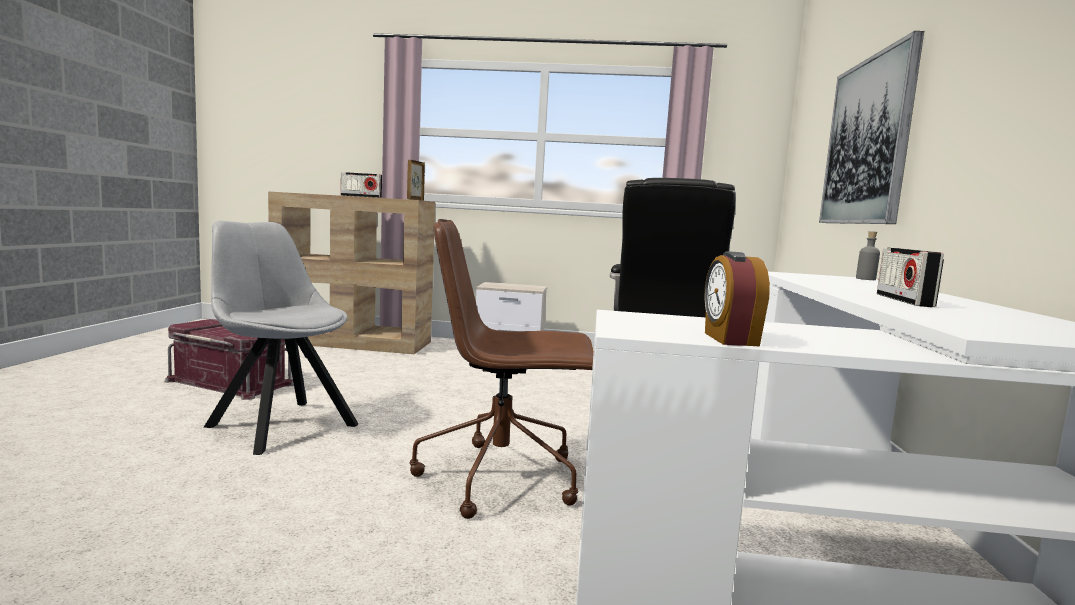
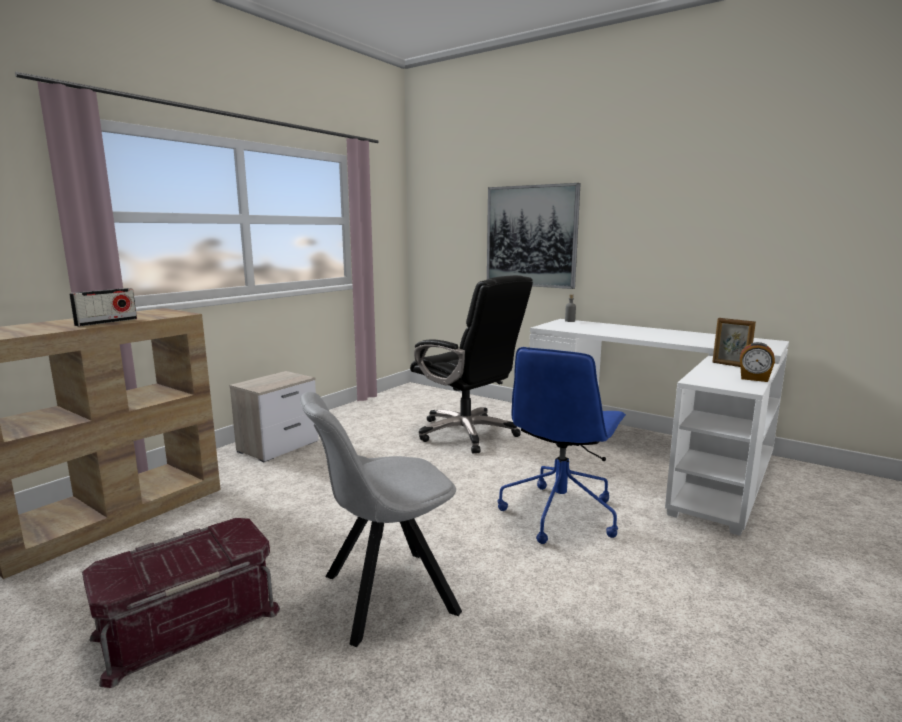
camera: 60 degrees left, 5 degrees up
picture frame [407,160,425,200] -> picture frame moved to [712,318,756,367]
brown office chair [410,219,594,519] -> blue office chair [497,347,626,544]
radio [877,247,944,307] -> none

